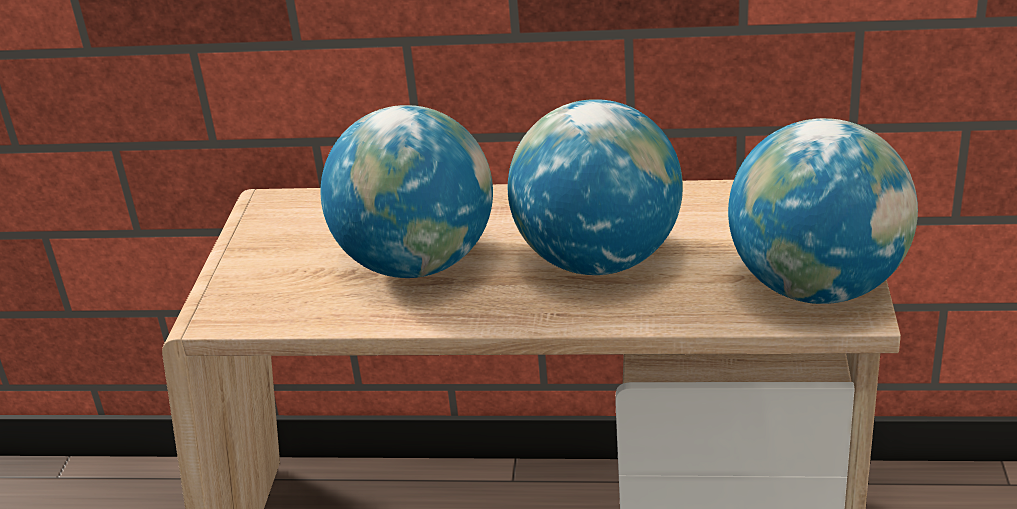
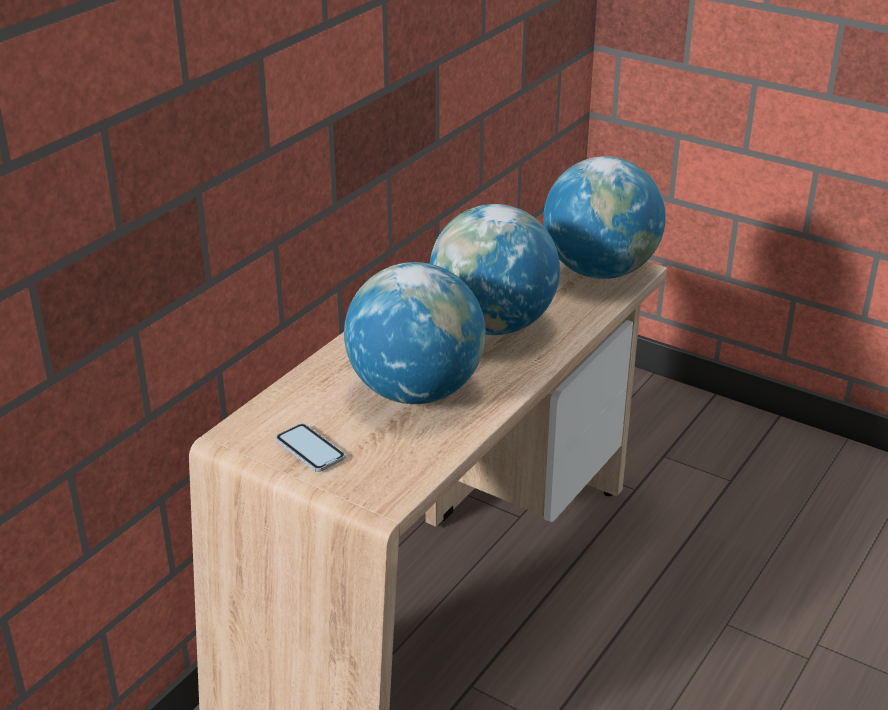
camera: 65 degrees left, 0 degrees up
none -> phone [276,424,345,472]

